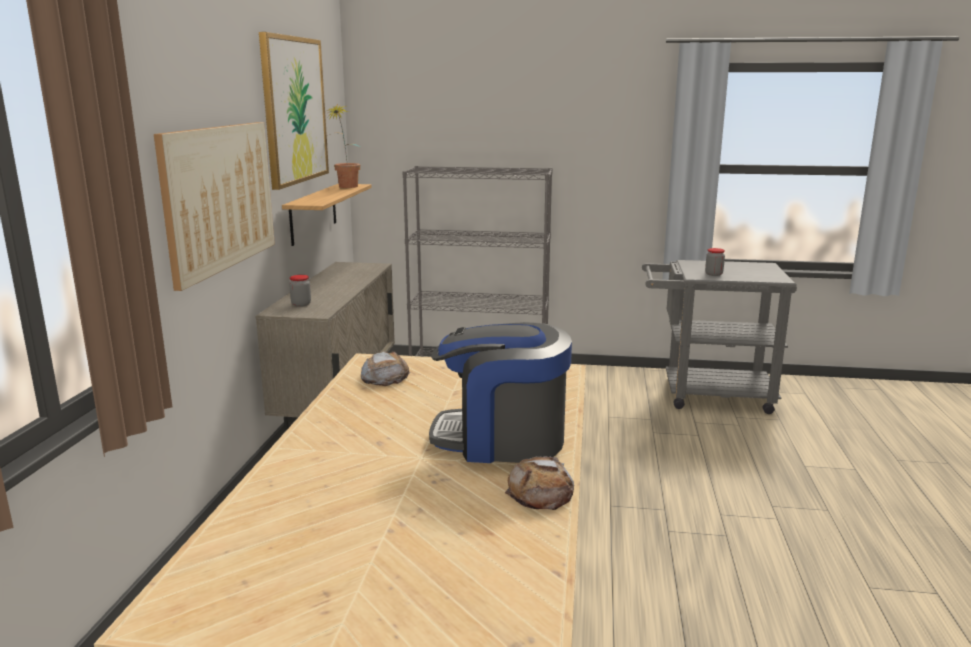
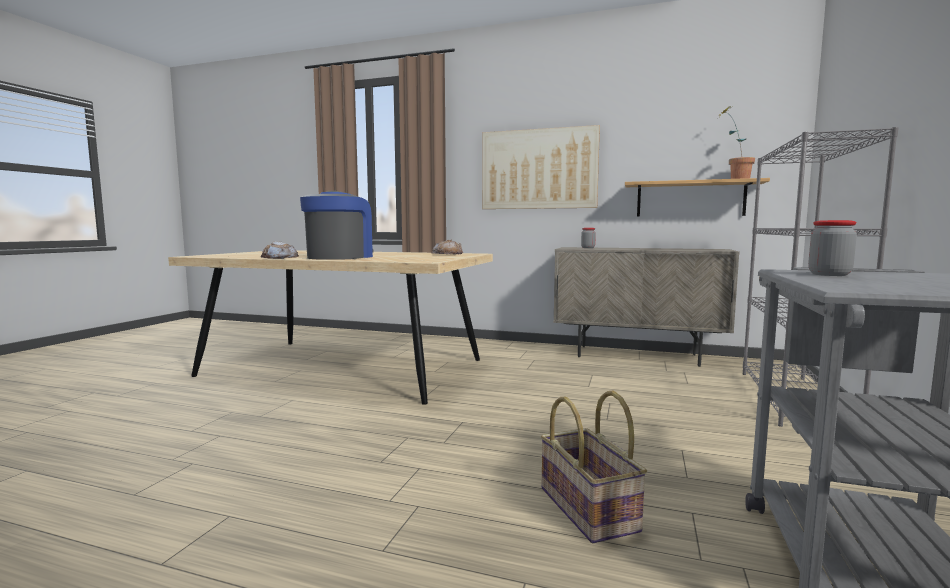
camera: 100 degrees right, 10 degrees down
picture [259,32,329,190] -> none
none -> basket [541,391,647,543]

